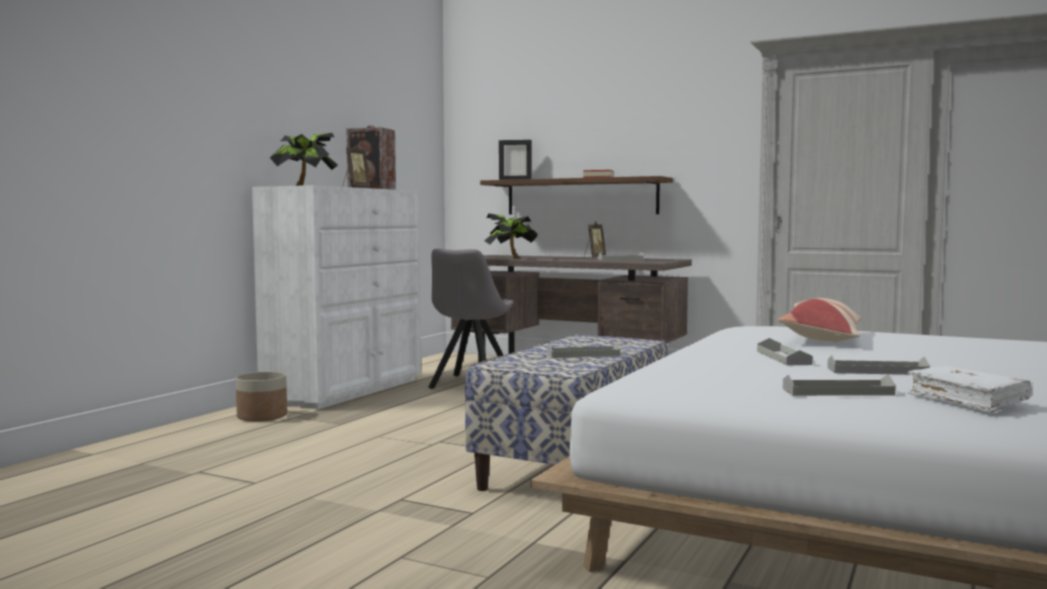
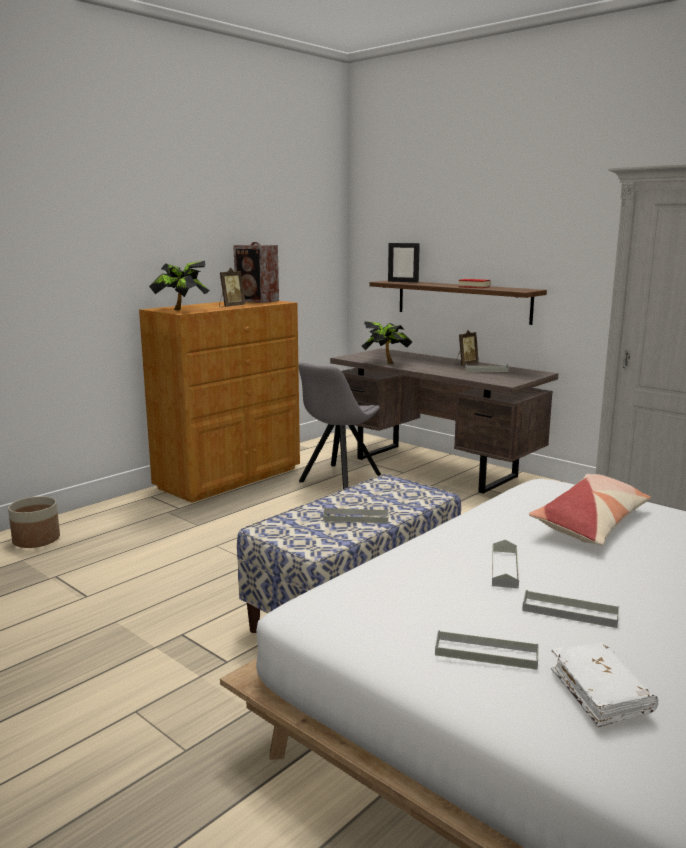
camera: 15 degrees right, 10 degrees up
planter [236,371,287,422] -> planter moved to [8,496,60,548]
white dresser [252,185,421,409] -> brown dresser [139,301,300,503]

